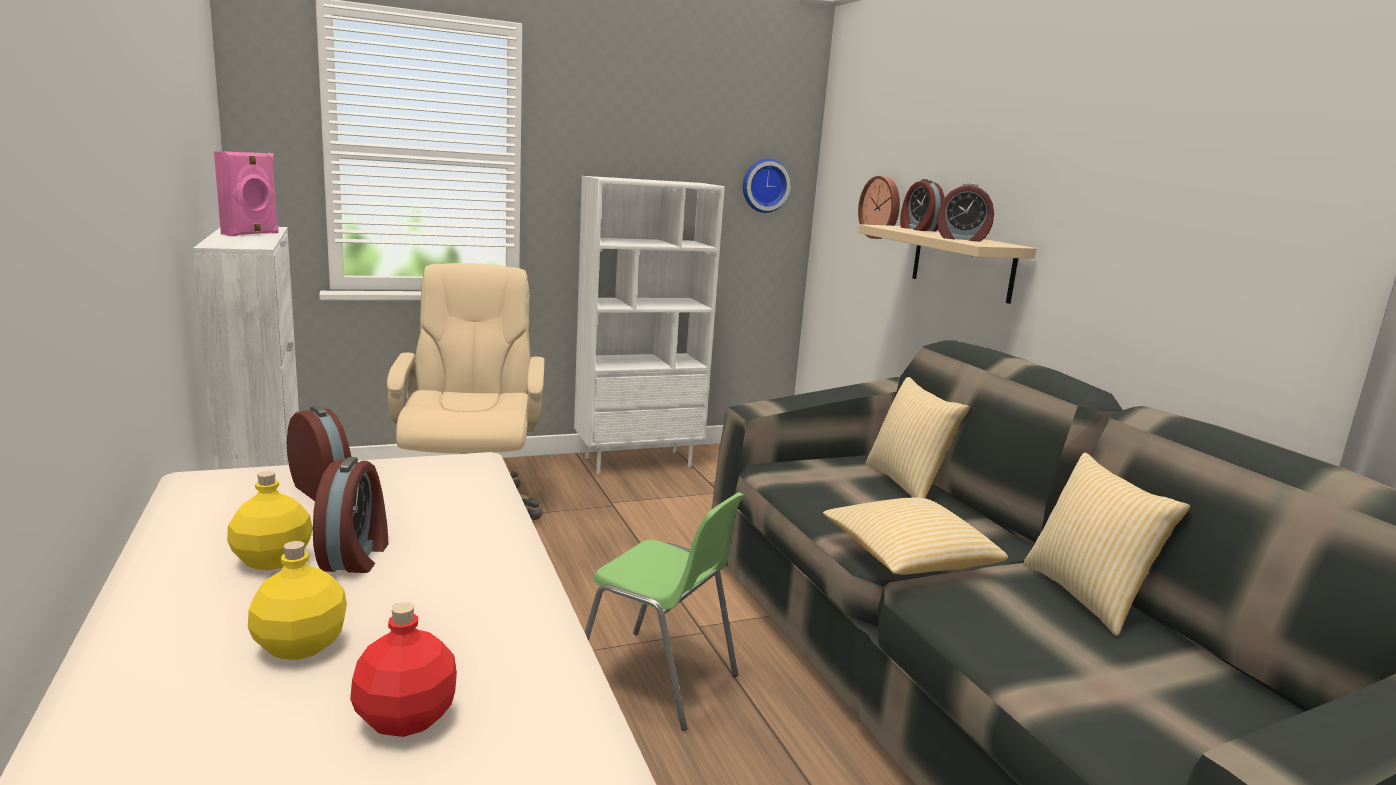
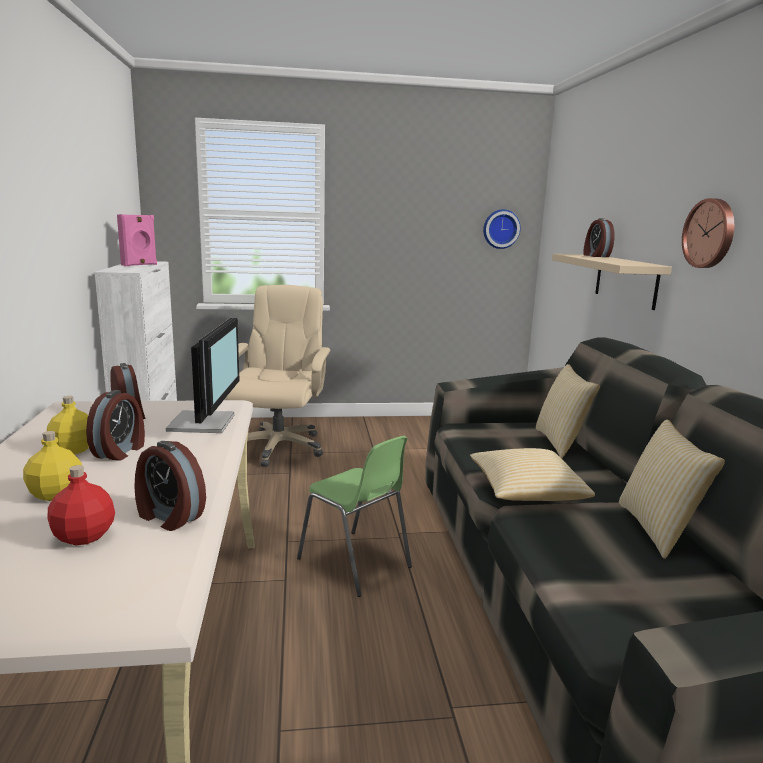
camera: 15 degrees right, 0 degrees up
white bookcase [574,176,725,475] -> none
wall clock [858,176,900,239] -> wall clock moved to [682,198,734,268]
alarm clock [937,183,994,242] -> alarm clock moved to [134,441,206,531]
none -> monitor [166,318,240,433]

